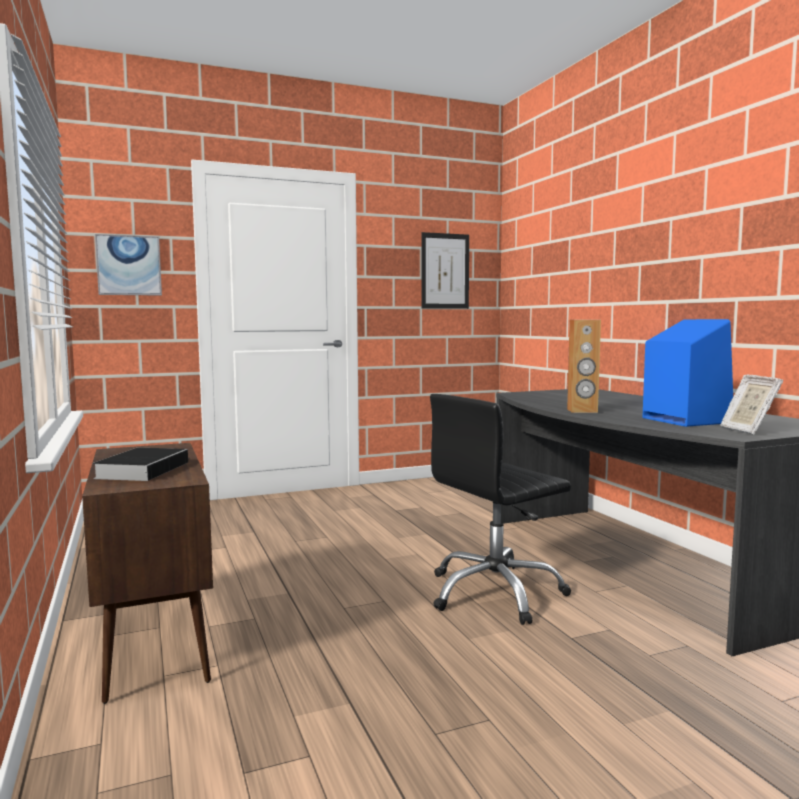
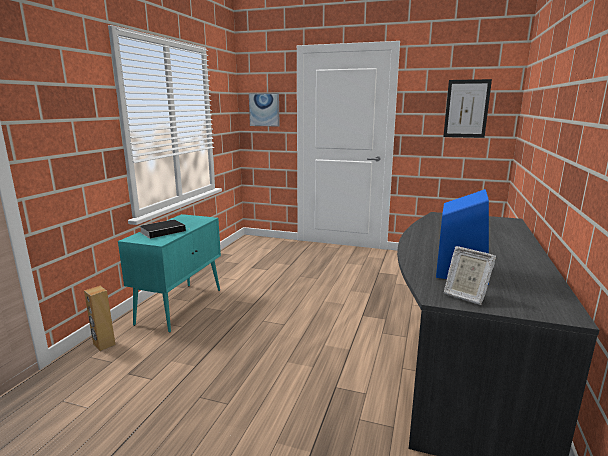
camera: 40 degrees right, 10 degrees up
brown cabinet [82,443,213,704] -> turquoise cabinet [118,214,221,333]
black office chair [430,394,571,625] -> none
brown speaker [567,320,601,413] -> brown speaker moved to [84,286,116,351]
picture frame [720,374,783,434] -> picture frame turned 75 degrees counterclockwise [444,246,496,305]

